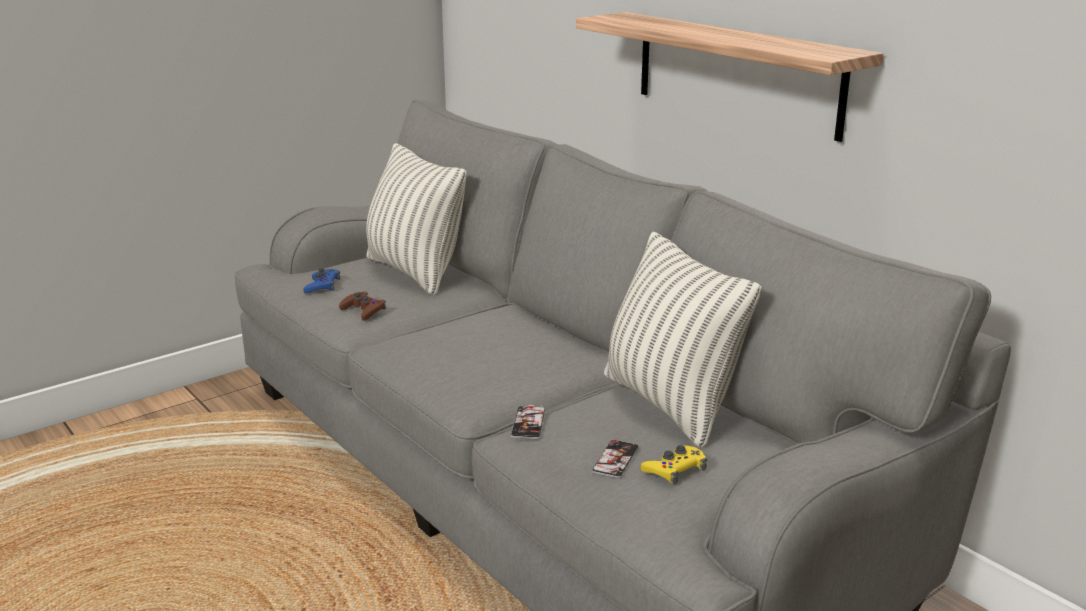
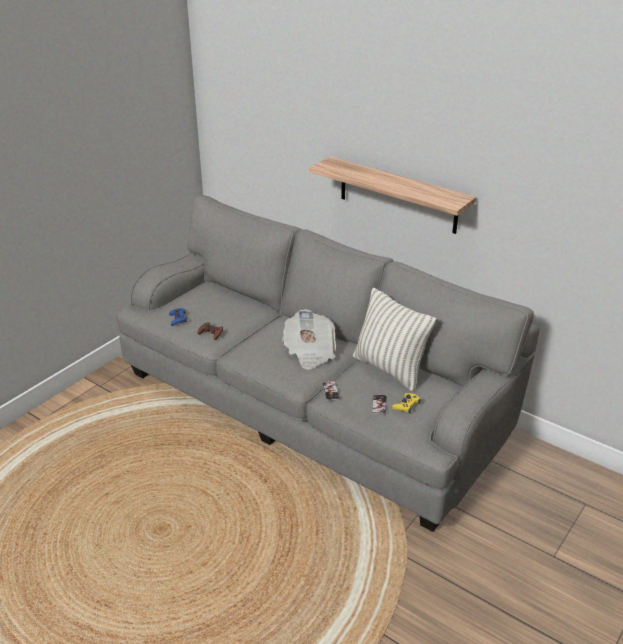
camera: 15 degrees left, 10 degrees up
pillow [366,143,467,295] -> none
none -> newspaper [282,309,336,370]

